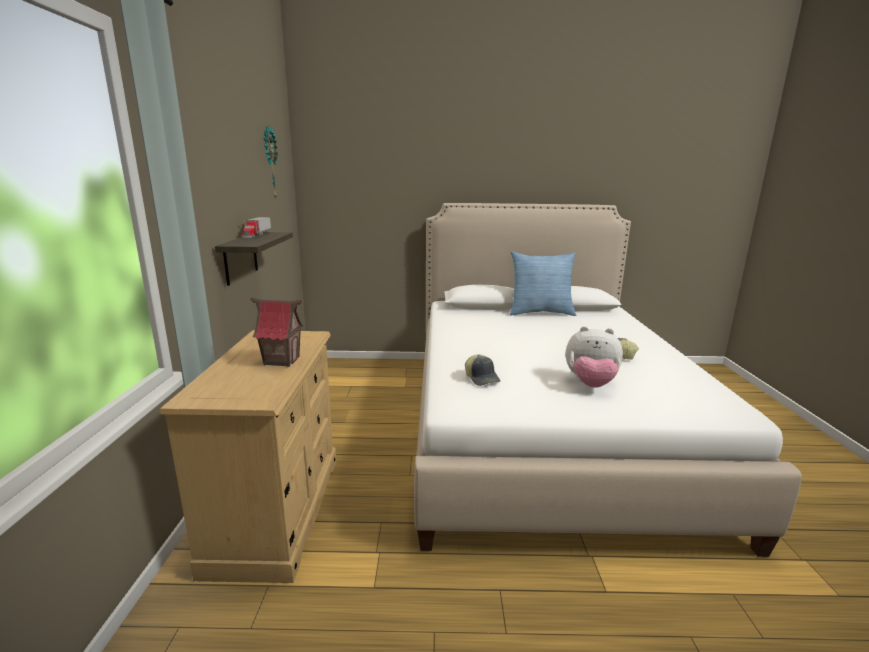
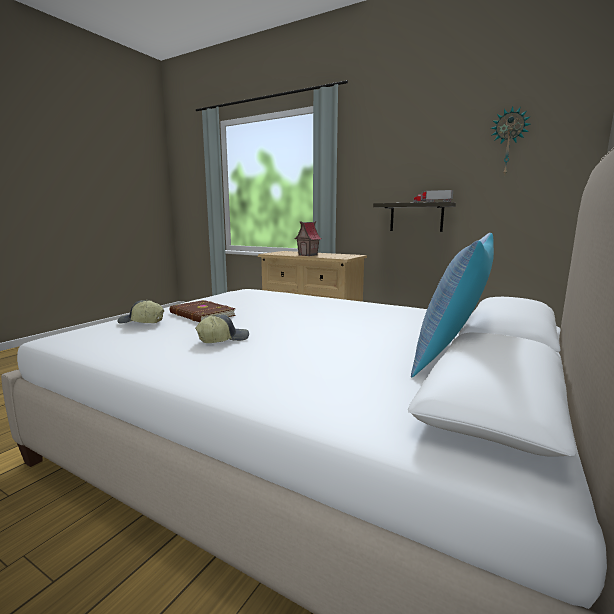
camera: 120 degrees right, 5 degrees down
cap [465,354,500,386] -> cap moved to [117,300,164,324]
plush toy [566,326,623,388] -> brown book [170,300,236,322]

